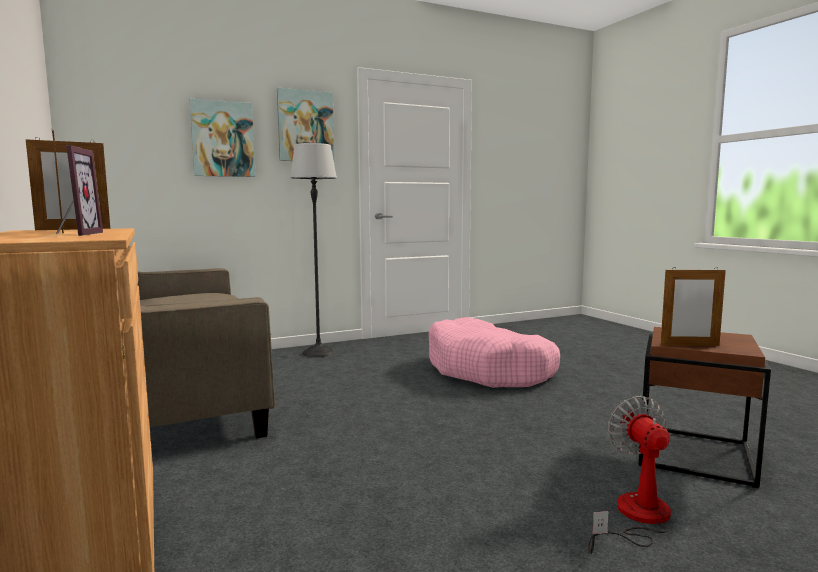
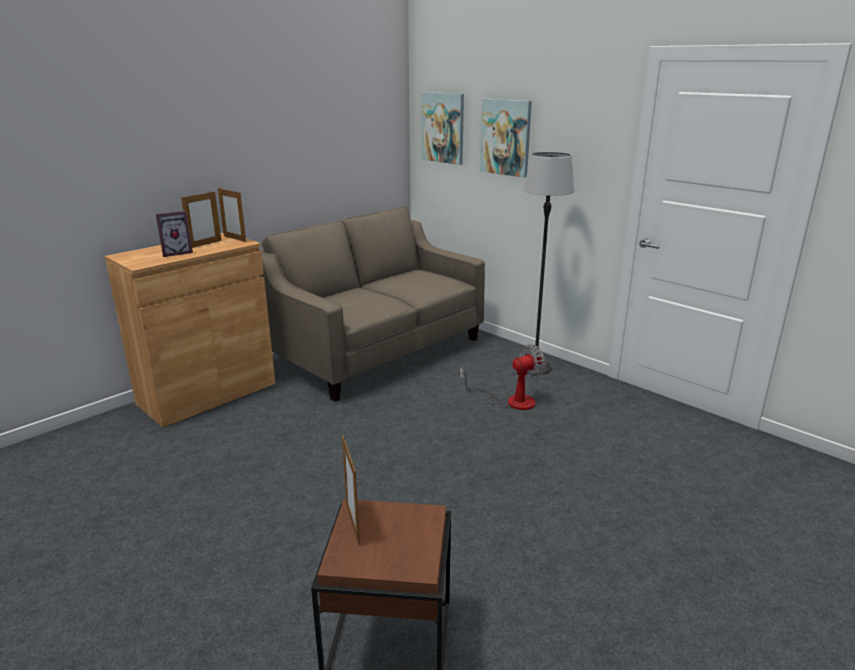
camera: 70 degrees right, 15 degrees up
picture [277,88,334,161] -> picture moved to [422,92,464,165]
pink dog bed [429,317,560,388] -> none
fan [588,396,671,554] -> fan moved to [460,344,546,410]

